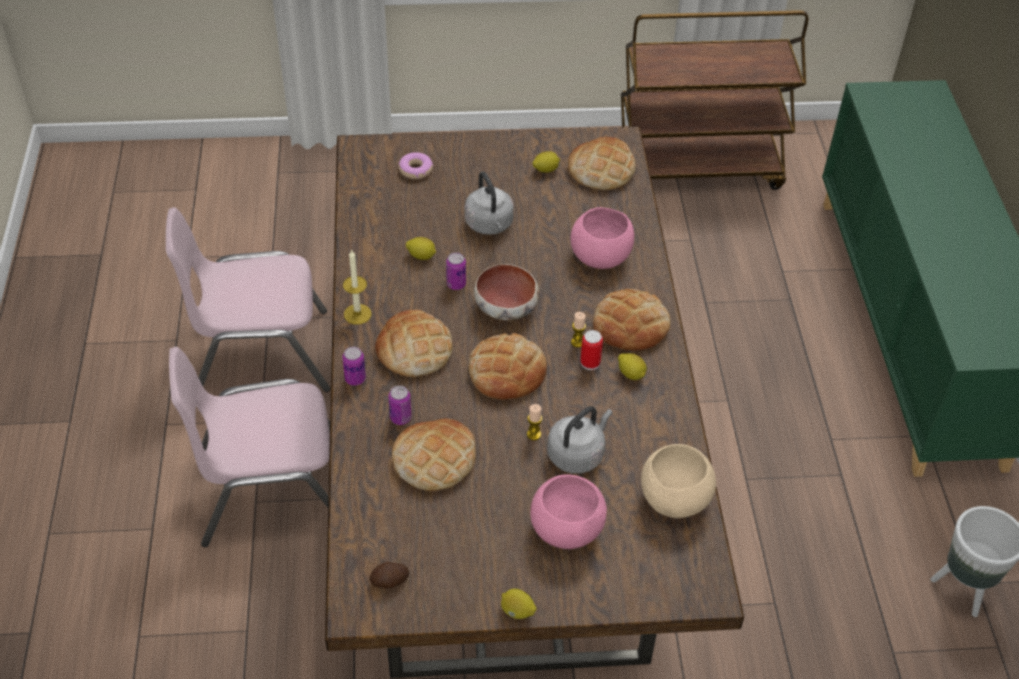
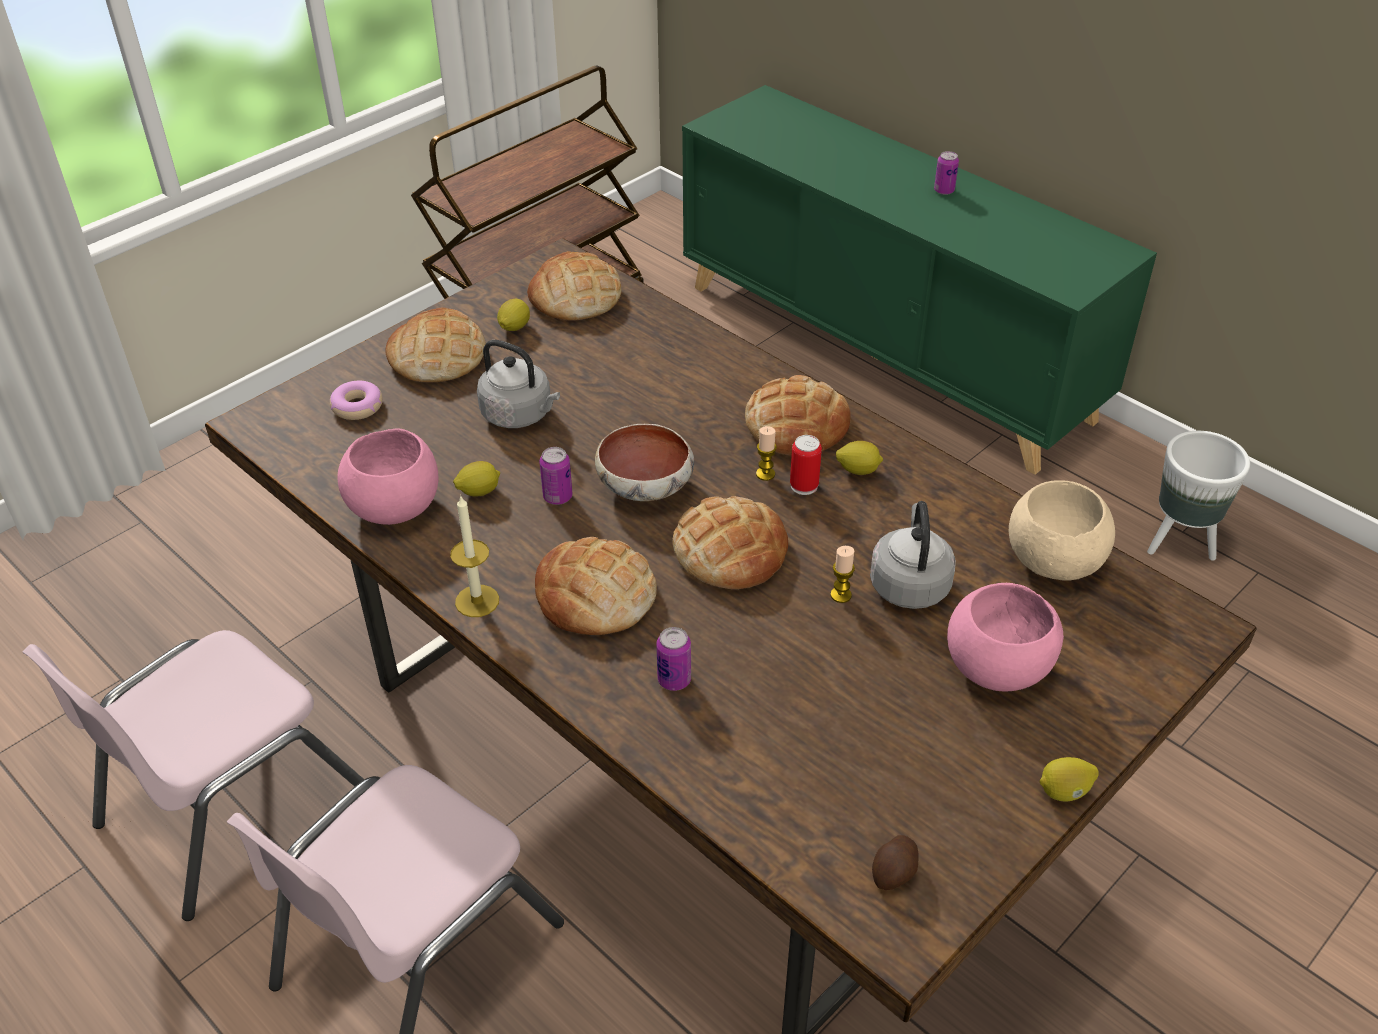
camera: 40 degrees left, 5 degrees down
can [342,346,366,386] -> can moved to [934,151,959,195]
bread [392,418,476,491] -> bread moved to [385,307,486,382]
pink bowl [570,207,634,269] -> pink bowl moved to [337,429,438,525]

